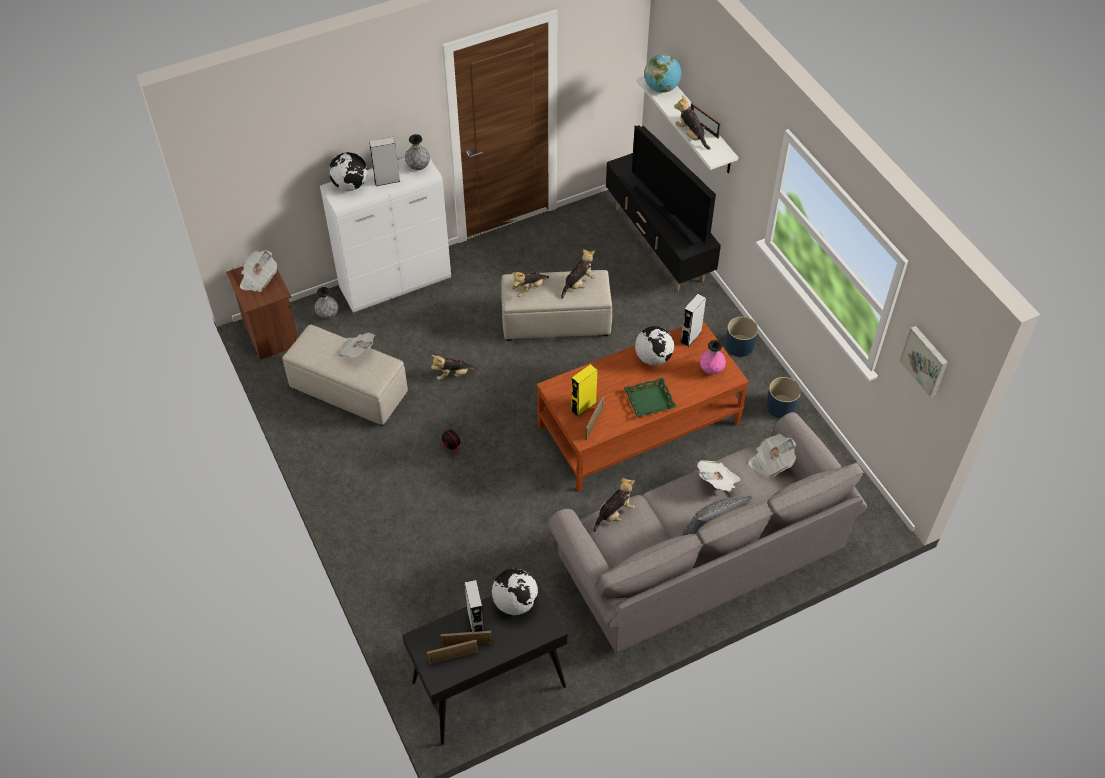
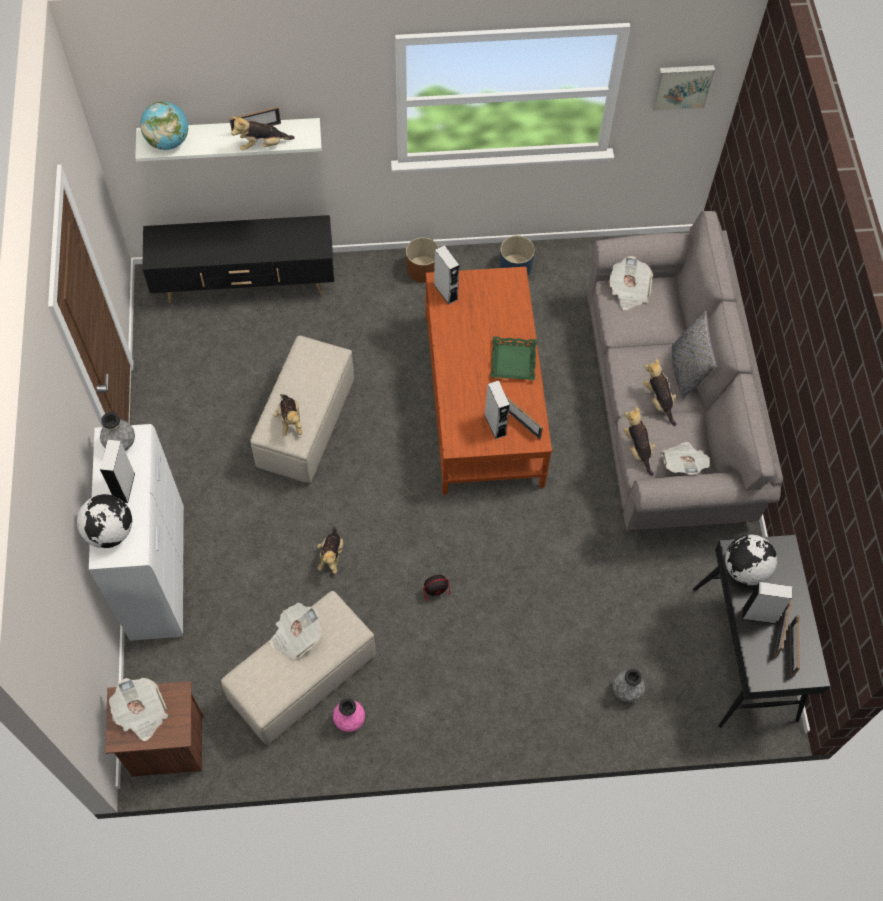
camera: 70 degrees left, 10 degrees up
grey vase [315,287,338,319] -> grey vase moved to [613,669,645,703]
plush toy [561,249,596,299] -> plush toy moved to [644,358,676,426]
yellow speaker [571,364,597,417] -> grey speaker [485,380,510,439]
television [632,125,716,245] -> none
globe [635,326,674,365] -> none
newspaper [697,460,741,492] -> newspaper moved to [662,442,710,475]
pink vase [700,340,726,375] -> pink vase moved to [333,698,365,732]
blue planter [725,317,758,357] -> brown planter [406,237,439,283]

